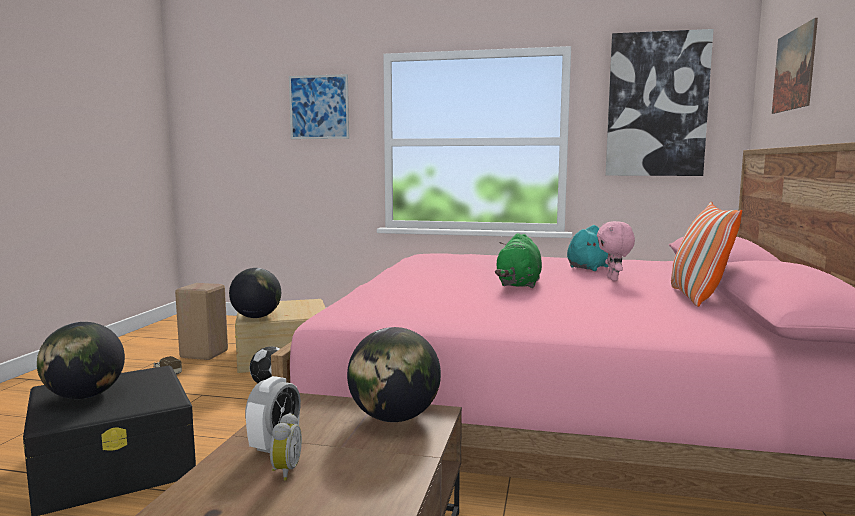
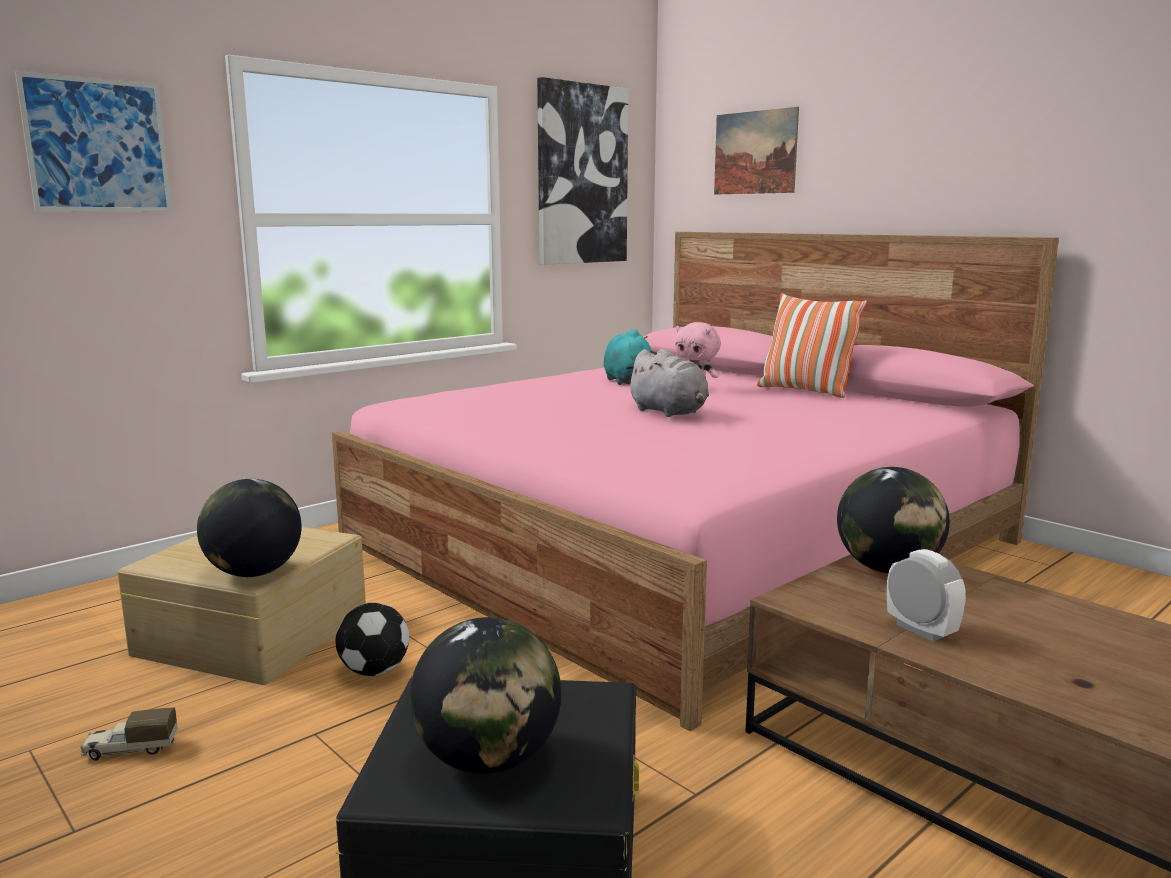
camera: 55 degrees left, 5 degrees up
beige stool [175,283,228,360] -> none
alarm clock [270,413,302,481] -> none
green plush toy [495,233,542,288] -> grey plush toy [626,349,709,417]

